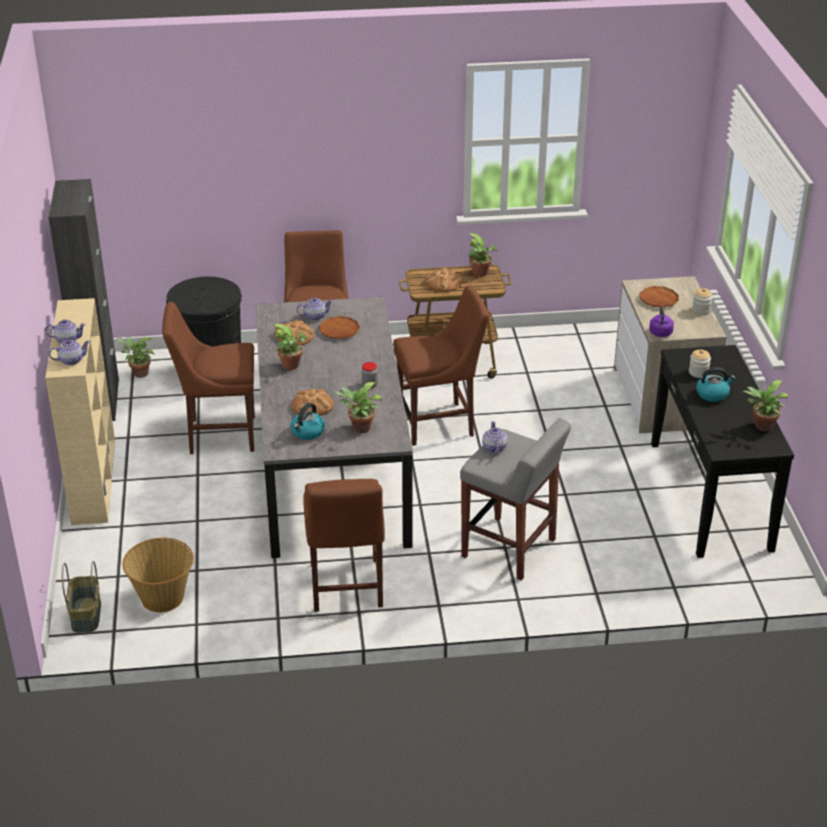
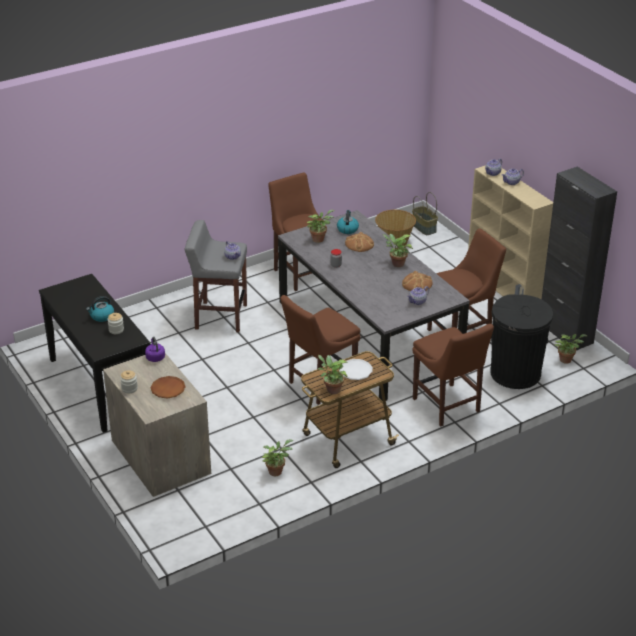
camera: 155 degrees right, 0 degrees up
brown plate [319,316,360,339] -> none
bread [424,268,462,292] -> white plate [339,359,373,380]
potted plant [743,380,788,431] -> potted plant moved to [262,439,293,476]

